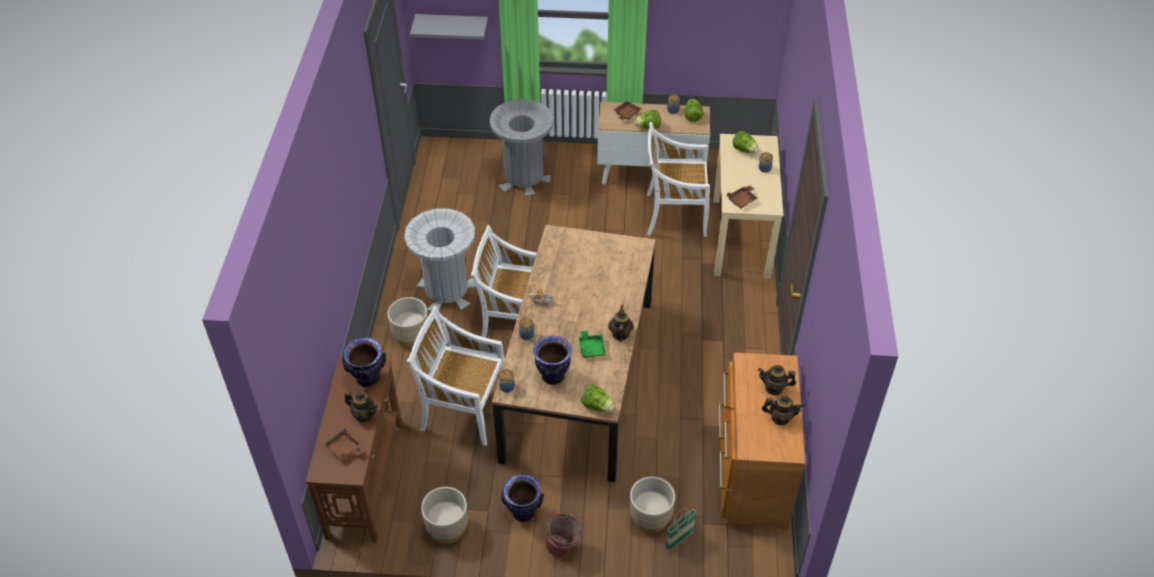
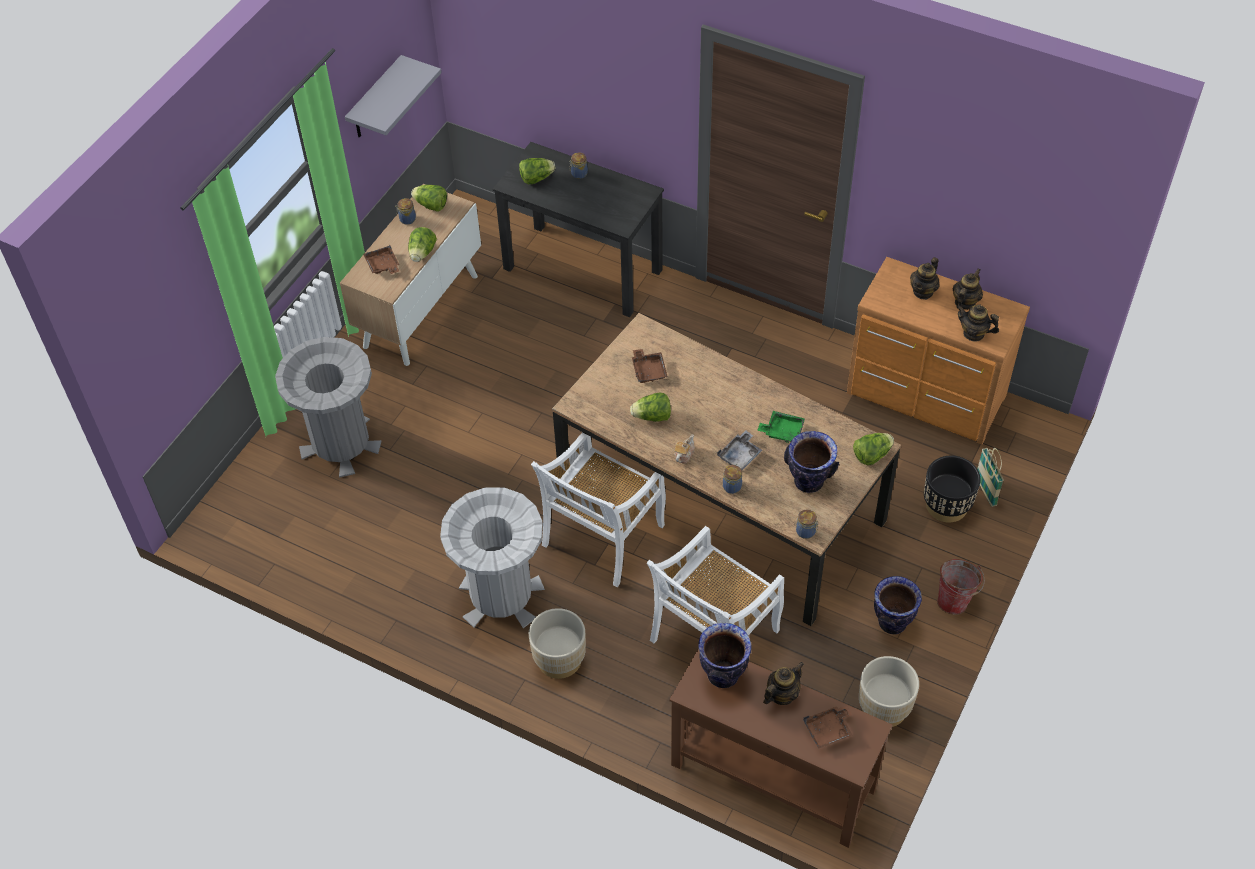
camera: 65 degrees left, 5 degrees up
grey shelf [410,14,488,40] -> grey shelf moved to [345,55,442,137]
teapot [608,305,634,342] -> teapot moved to [956,304,999,342]
beige planter [630,476,675,533] -> black planter [924,456,980,523]
white chair [647,122,710,237] -> none
beige desk [713,134,783,279] -> black desk [493,142,664,317]
brown tray [727,185,758,208] -> brown tray moved to [632,349,668,383]
none -> lettuce [630,392,671,422]
none -> grey tray [717,430,762,470]

